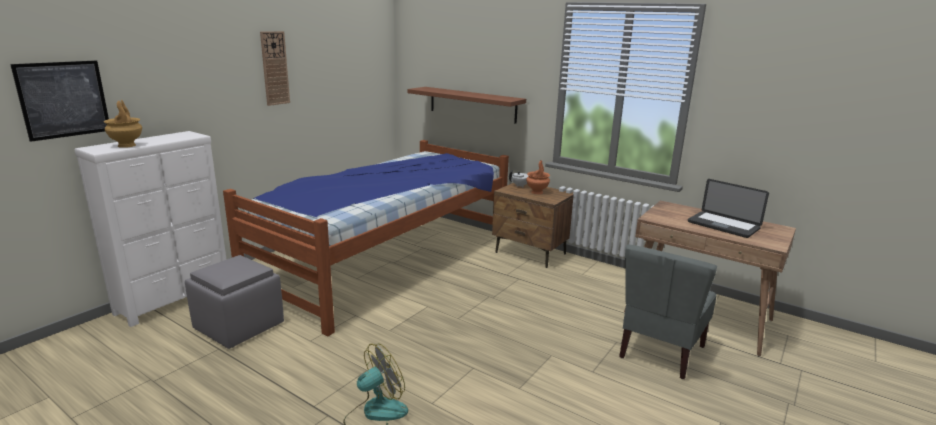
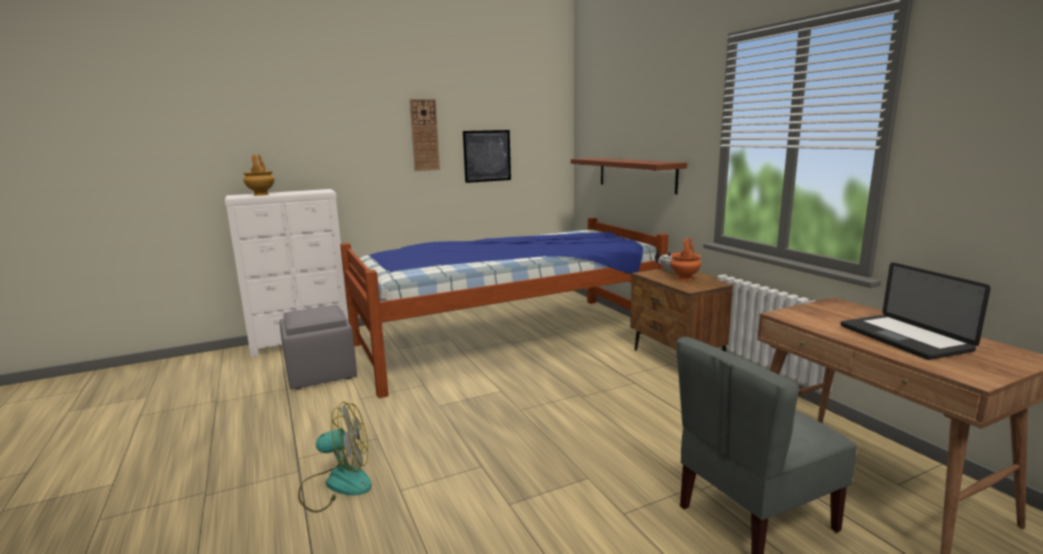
camera: 30 degrees right, 5 degrees down
picture [10,61,109,142] -> picture moved to [463,130,511,183]

